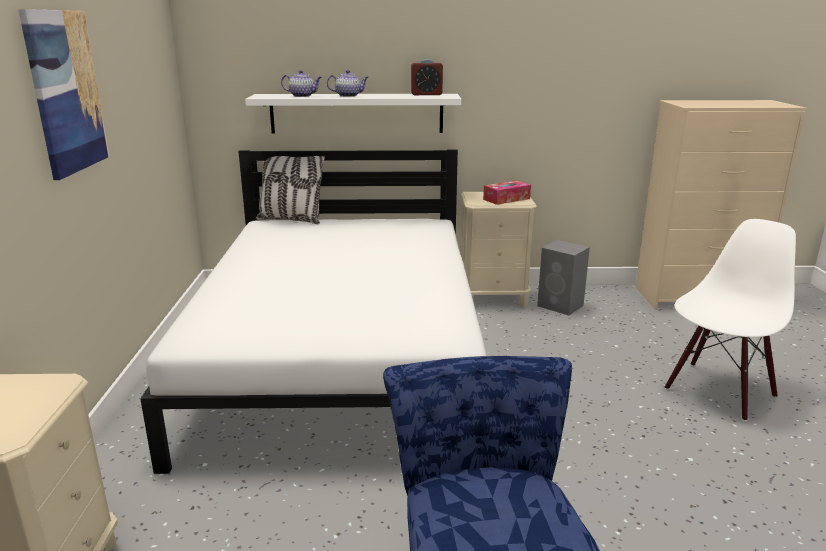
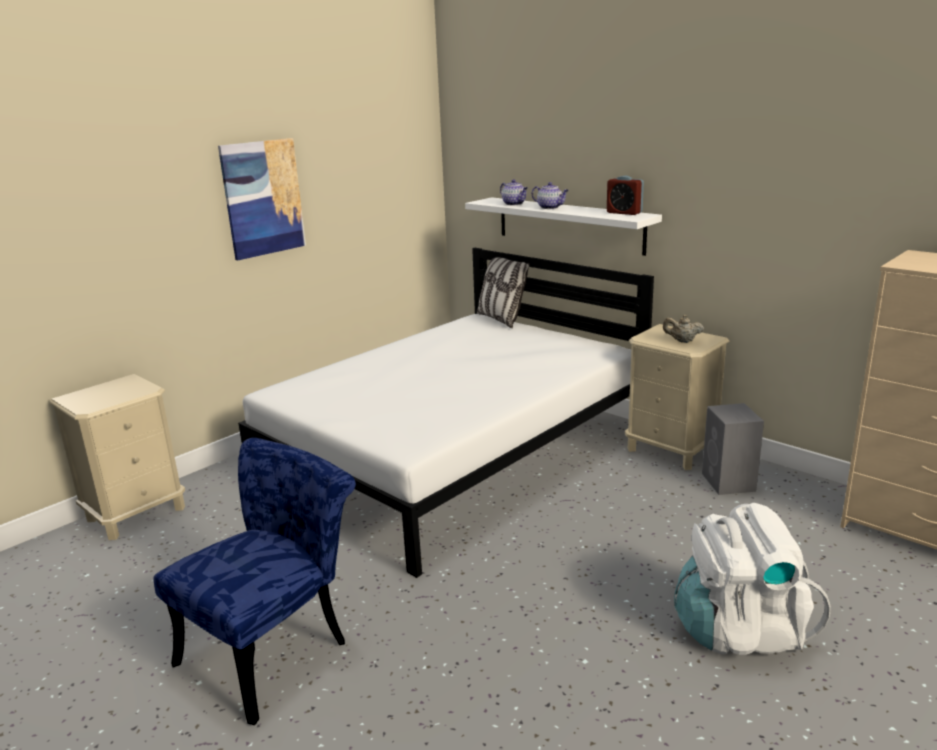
camera: 45 degrees right, 0 degrees up
tissue box [483,181,531,205] -> beige teapot [663,315,704,343]
white chair [665,219,796,421] -> white backpack [674,503,831,655]

